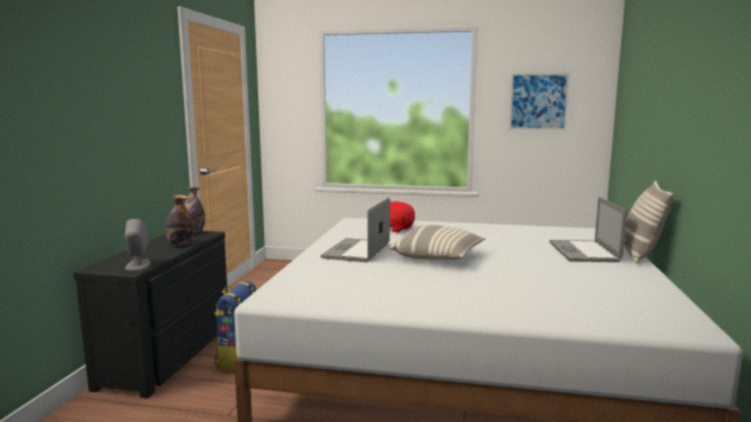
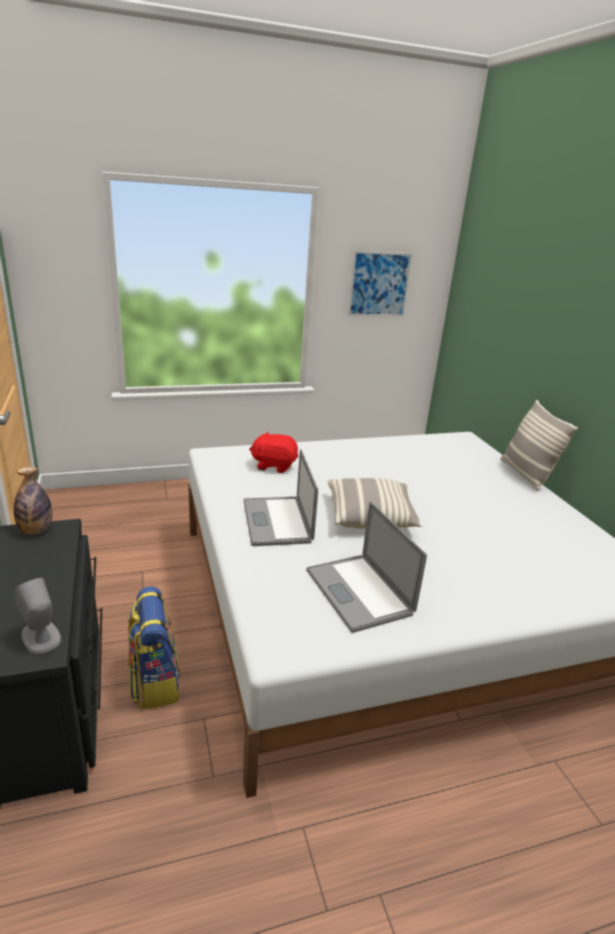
camera: 30 degrees left, 15 degrees up
bottle [166,195,193,246] -> none
laptop [549,197,627,262] -> laptop moved to [306,501,427,633]

